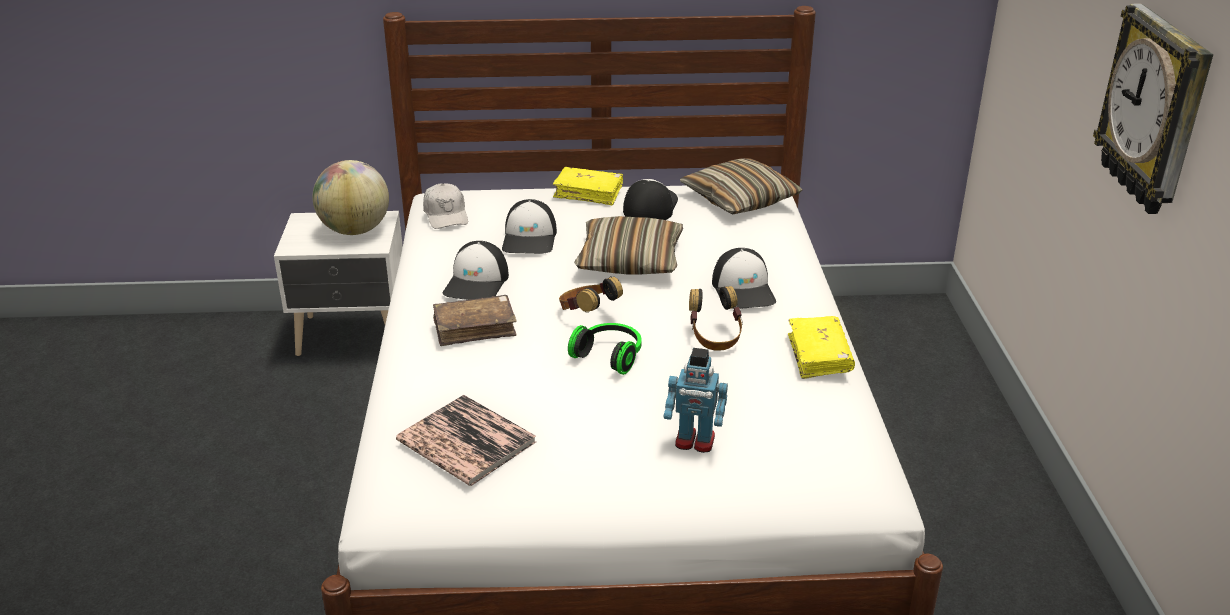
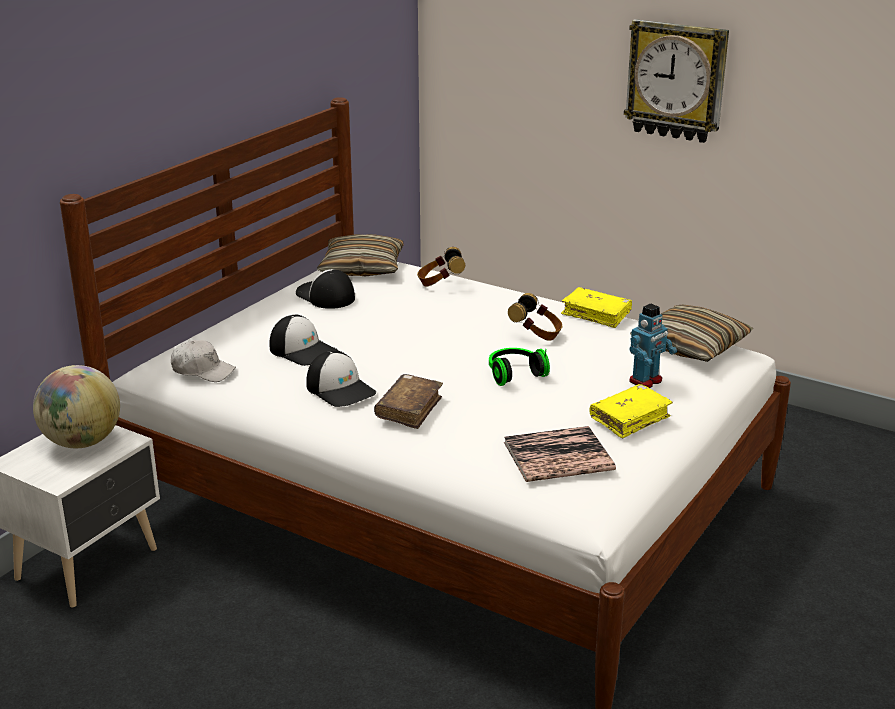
camera: 55 degrees left, 5 degrees down
yellow book [553,167,623,205] -> yellow book moved to [590,384,673,439]
headphones [559,276,623,313] -> headphones moved to [417,247,465,287]
pillow [574,216,683,275] -> pillow moved to [630,305,753,362]
cap [712,248,776,309] -> none

